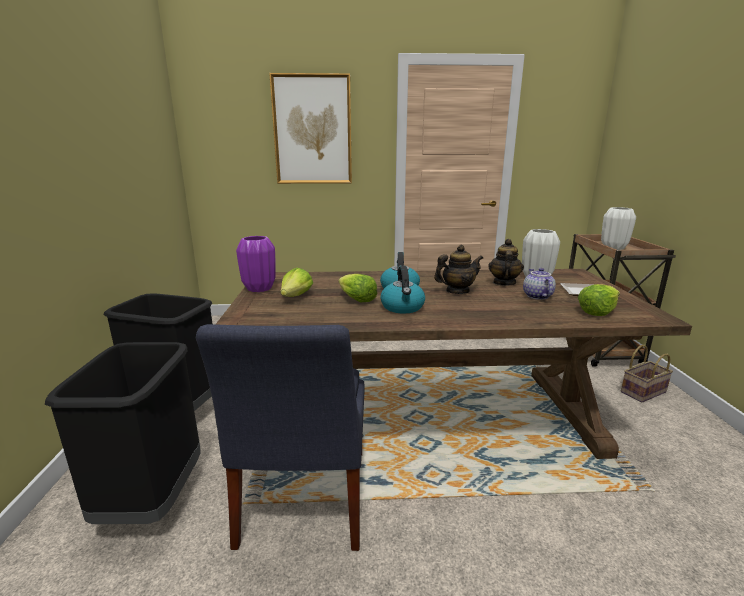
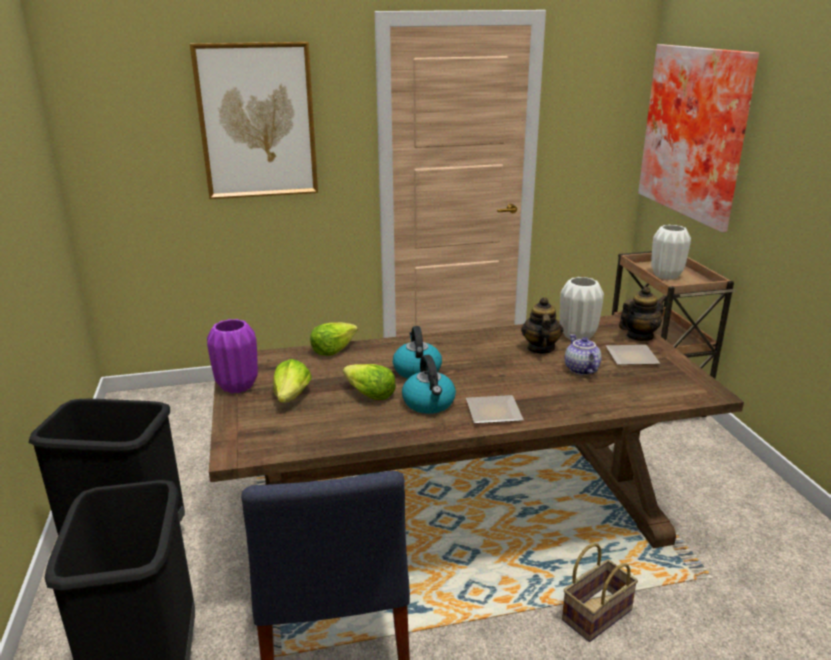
camera: 10 degrees left, 5 degrees up
teapot [434,245,483,294] -> teapot moved to [619,287,667,341]
lettuce [578,284,620,316] -> lettuce moved to [310,322,358,356]
basket [621,345,673,403] -> basket moved to [562,543,638,642]
none -> plate [466,395,524,424]
none -> picture [638,44,759,232]

